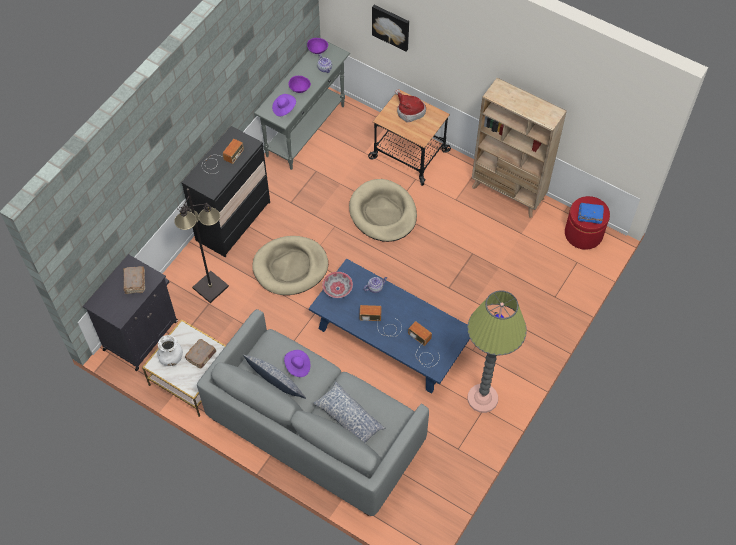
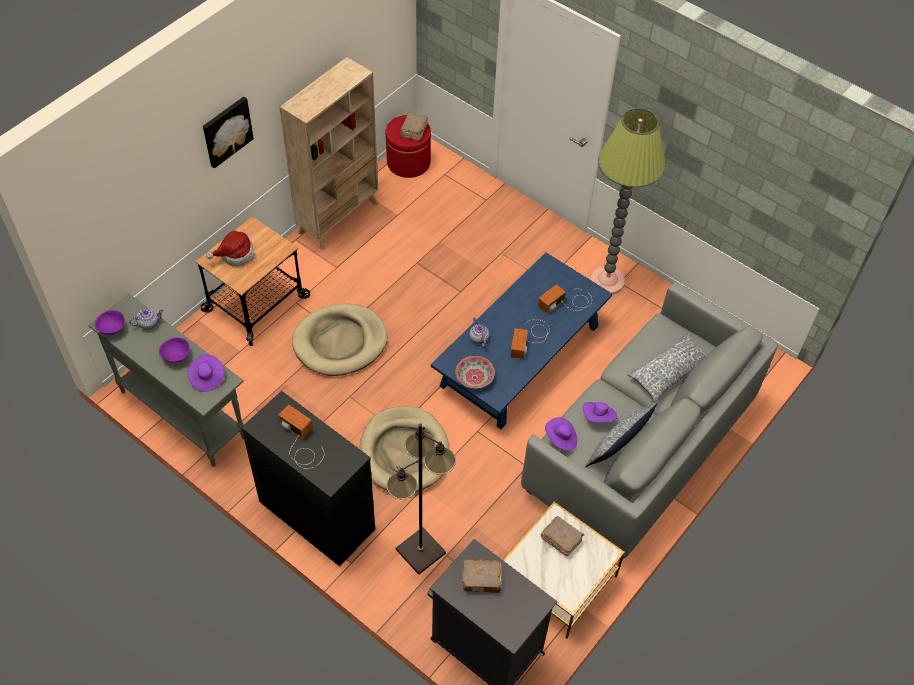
camera: 85 degrees left, 5 degrees down
white vase [158,335,183,366] -> none
picture [372,5,409,51] -> picture moved to [203,97,254,169]
blue book [578,203,604,224] -> brown book [400,113,428,141]
none -> purple hat [545,417,577,451]

